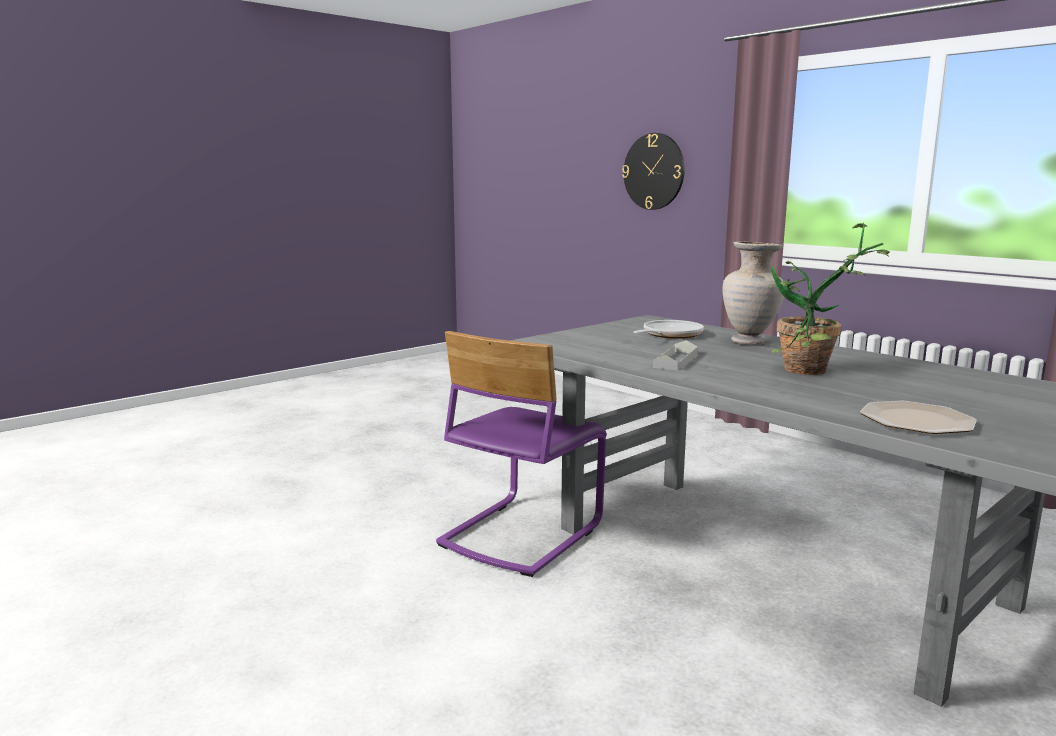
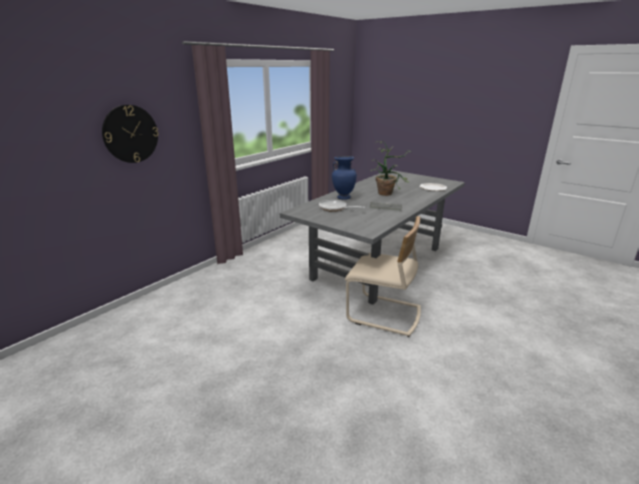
camera: 100 degrees left, 10 degrees up
purple chair [436,331,607,577] -> beige chair [345,216,421,337]
beige vase [722,242,784,345] -> blue vase [332,156,357,200]

